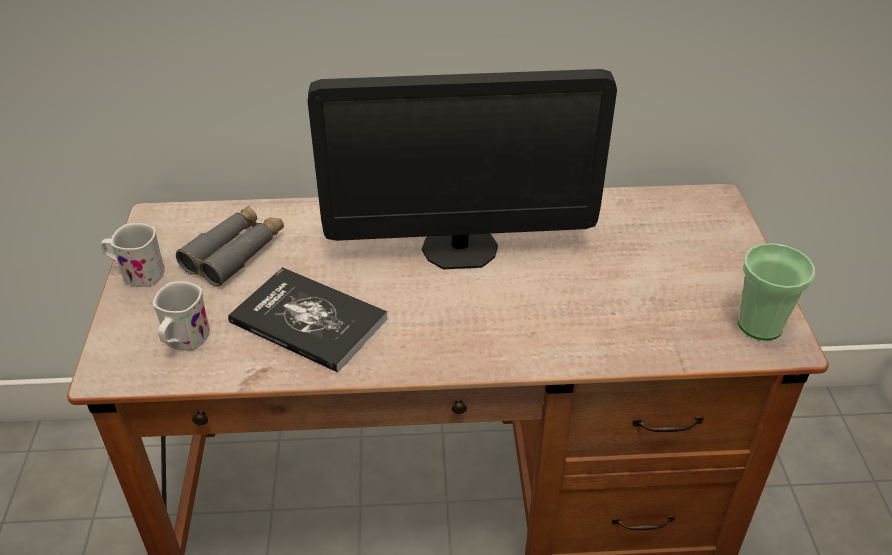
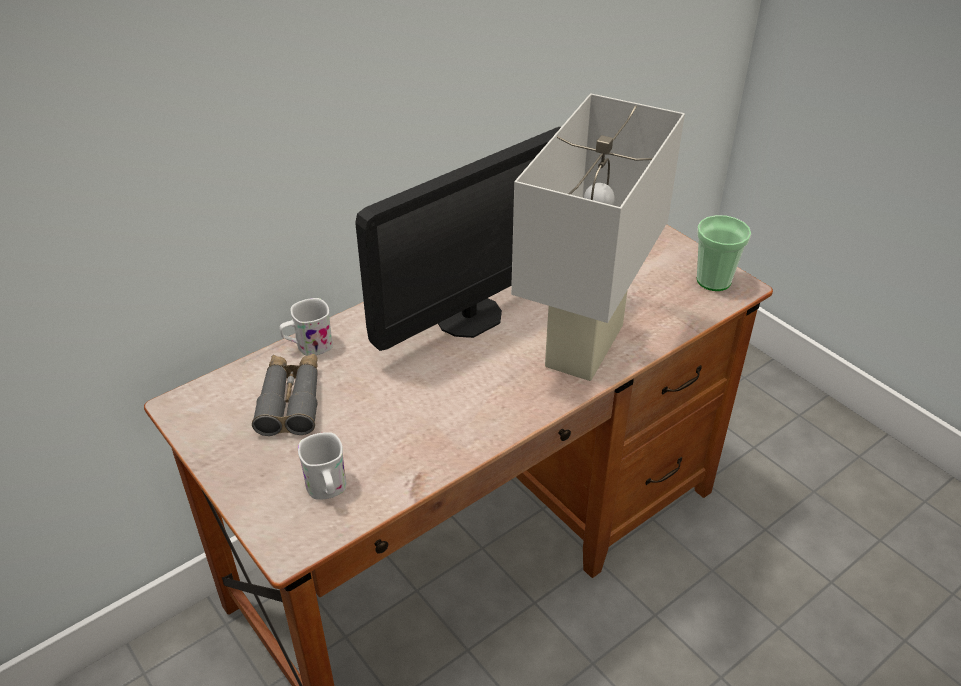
camera: 35 degrees left, 0 degrees up
white mug [101,223,165,287] -> white mug moved to [279,298,333,356]
book [228,267,388,373] -> none
none -> white table lamp [511,93,685,381]

